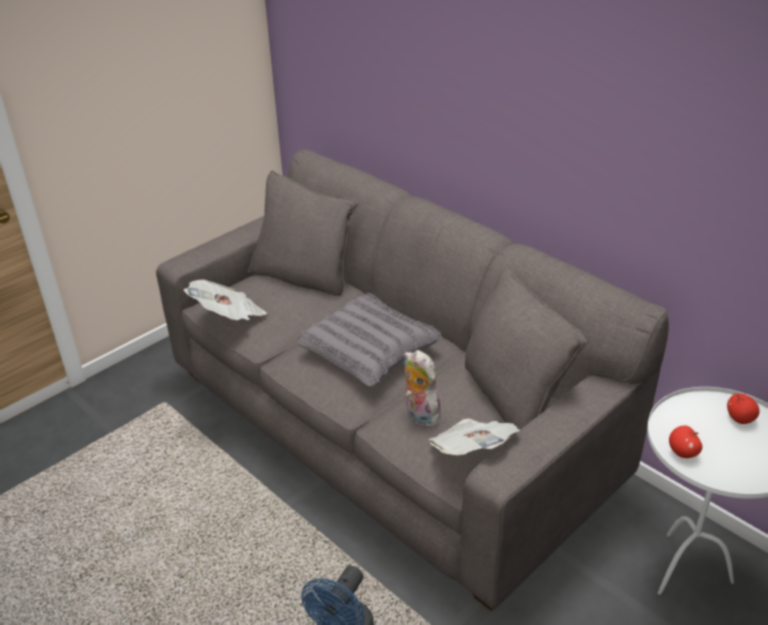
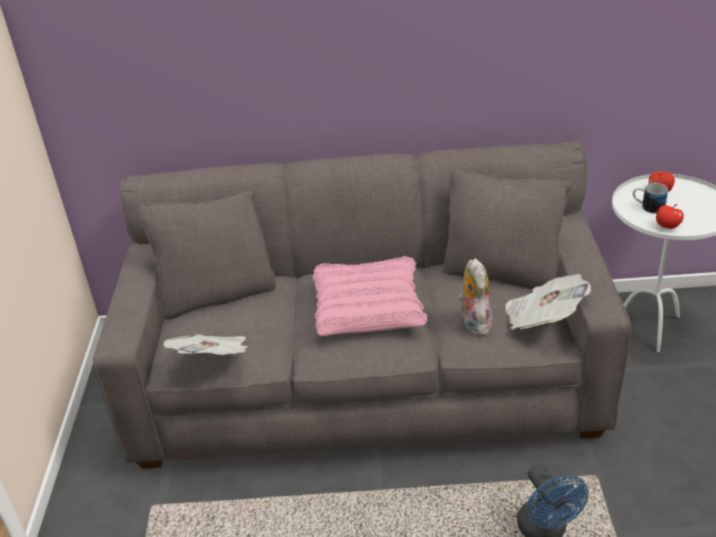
camera: 45 degrees left, 0 degrees up
grey pillow [297,293,442,387] -> pink pillow [313,256,427,336]
plush toy [404,350,441,427] -> plush toy turned 75 degrees clockwise [458,259,493,335]
none -> mug [633,183,668,214]

